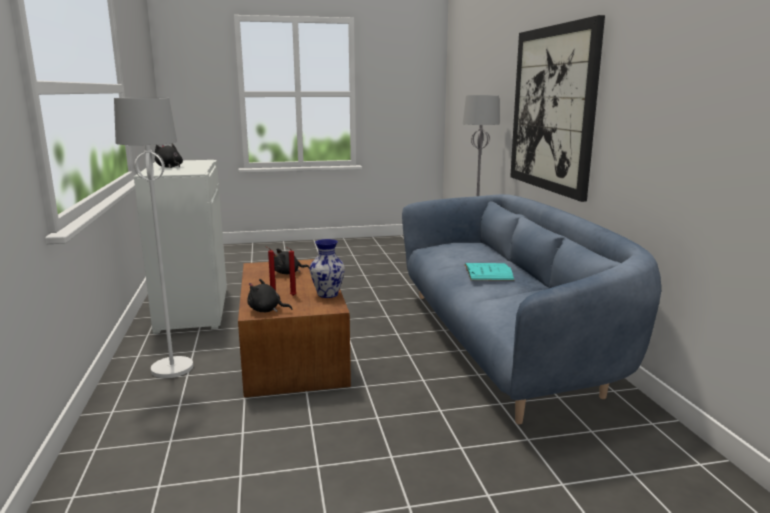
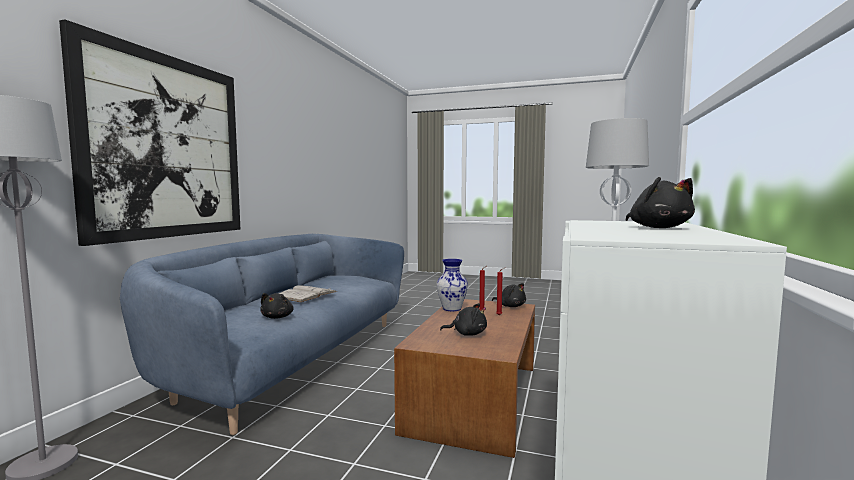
camera: 150 degrees left, 10 degrees down
turquoise book [464,263,515,281] -> white book [278,285,337,302]
none -> black plush toy [260,293,294,319]

